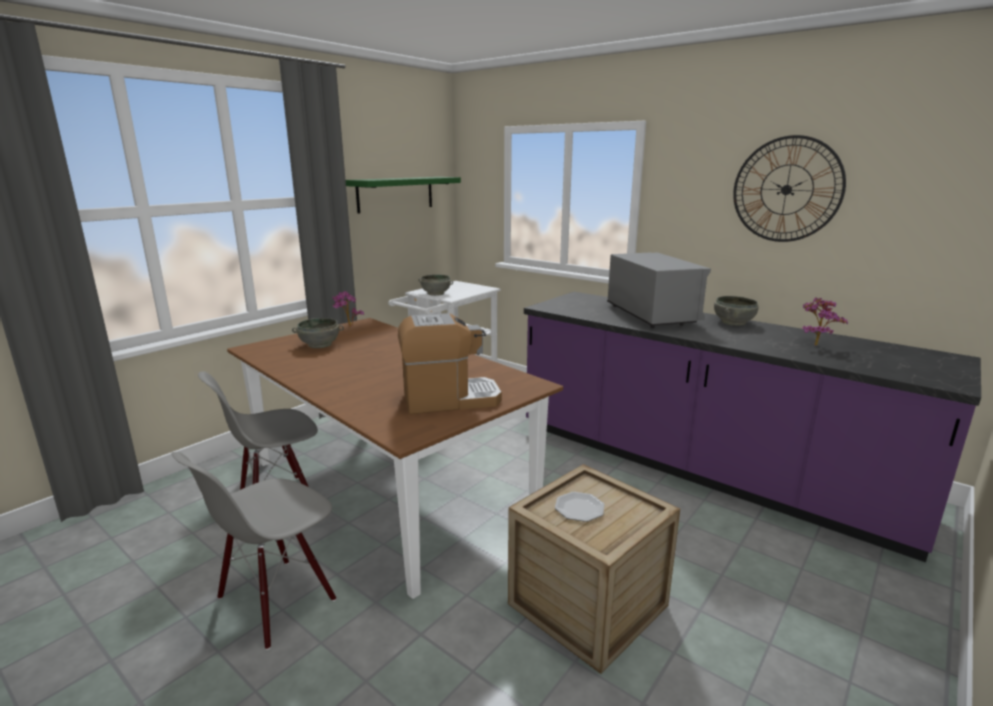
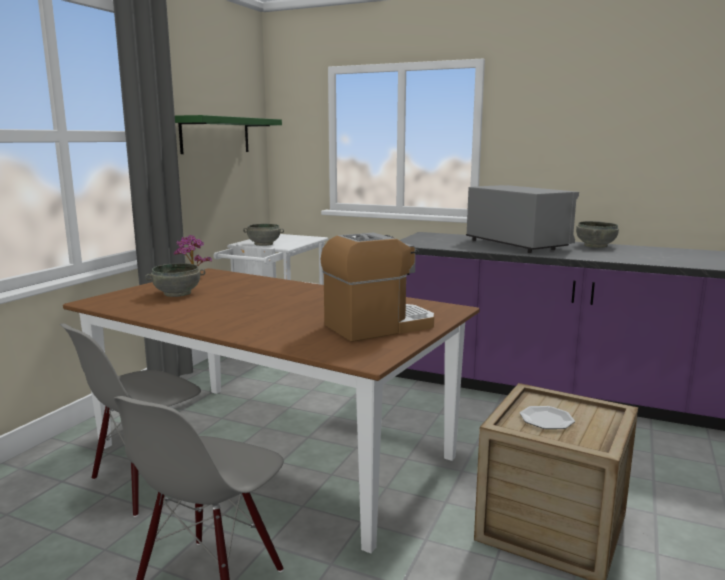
camera: 15 degrees left, 5 degrees down
wall clock [733,135,846,242] -> none
potted plant [802,297,848,346] -> none

